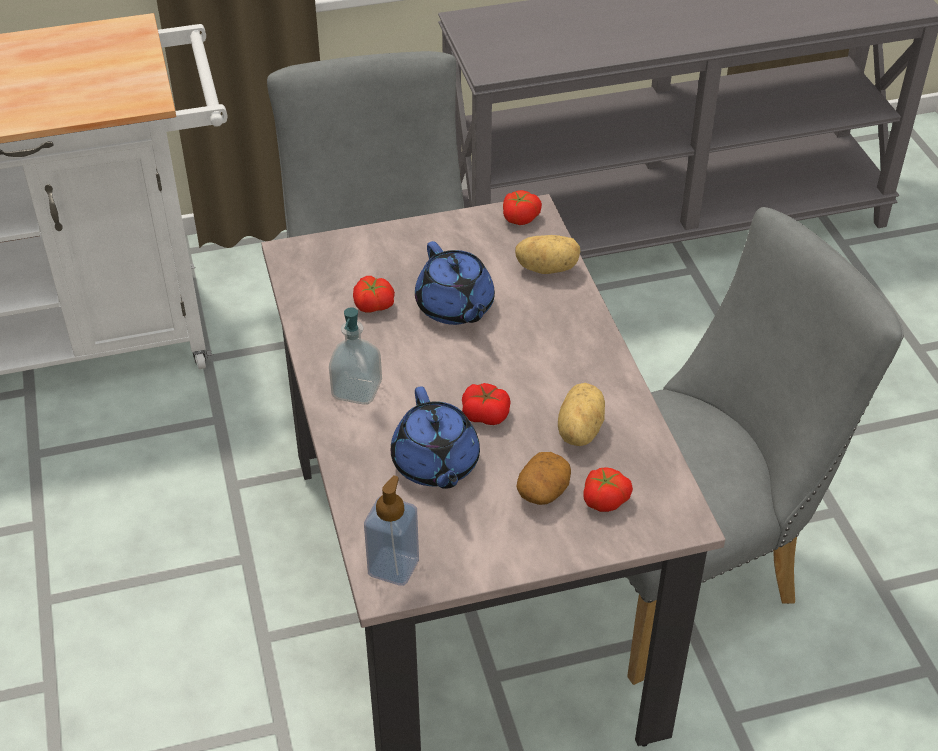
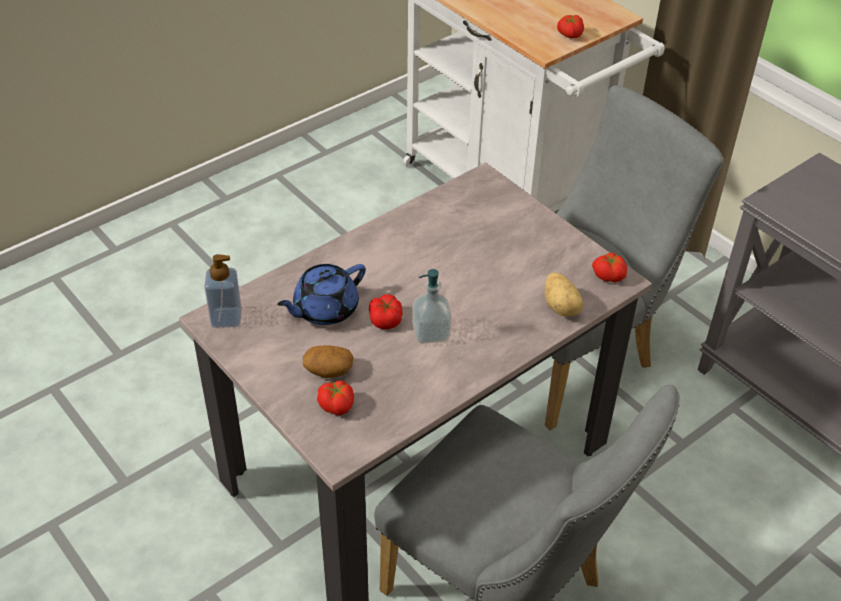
camera: 65 degrees right, 0 degrees up
soap dispenser [329,307,382,405] -> soap dispenser moved to [412,269,451,344]
tomato [353,276,395,313] -> tomato moved to [557,15,584,38]
blue teapot [415,241,495,325] -> none
potato [558,383,605,446] -> none

